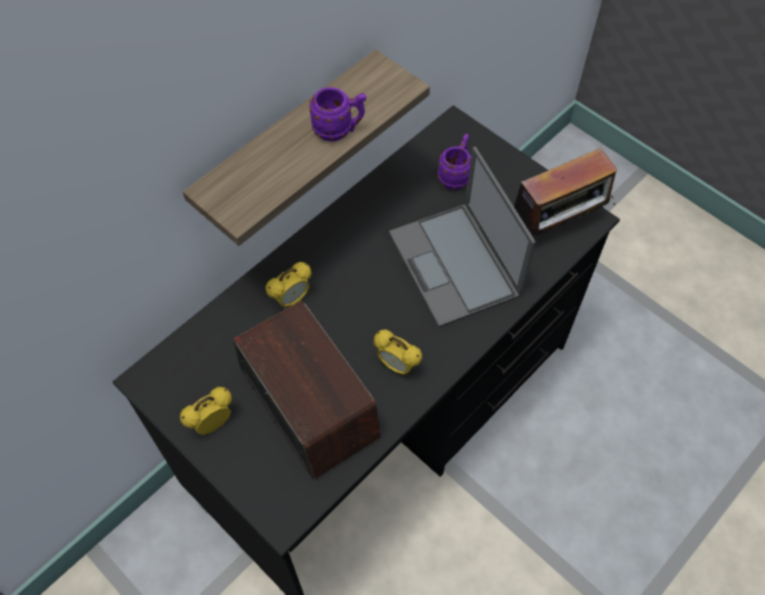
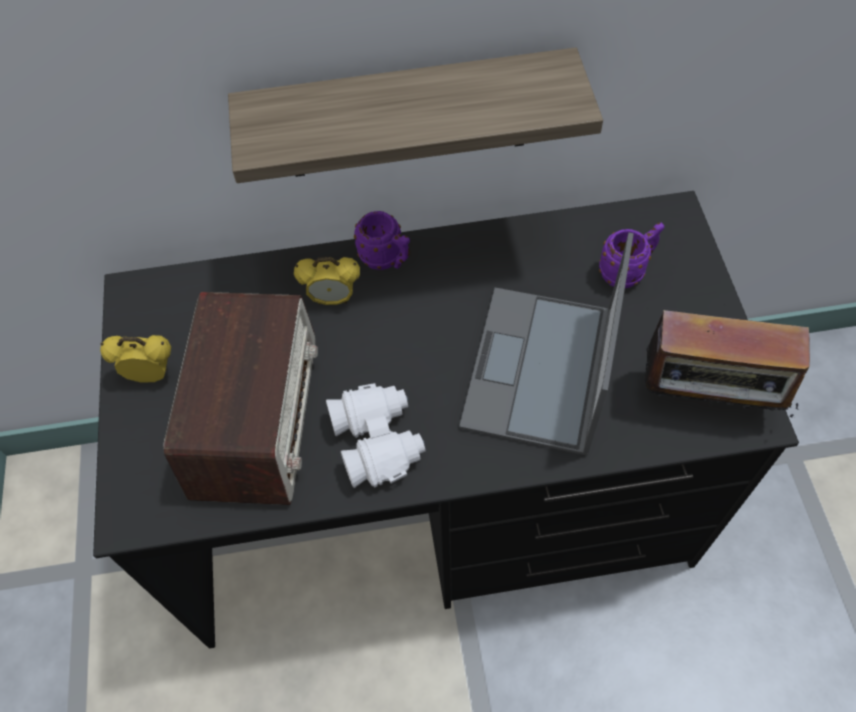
camera: 40 degrees right, 0 degrees up
purple mug [309,87,366,141] -> purple mug moved to [354,211,410,270]
alarm clock [374,329,422,375] -> white binoculars [326,383,425,488]

